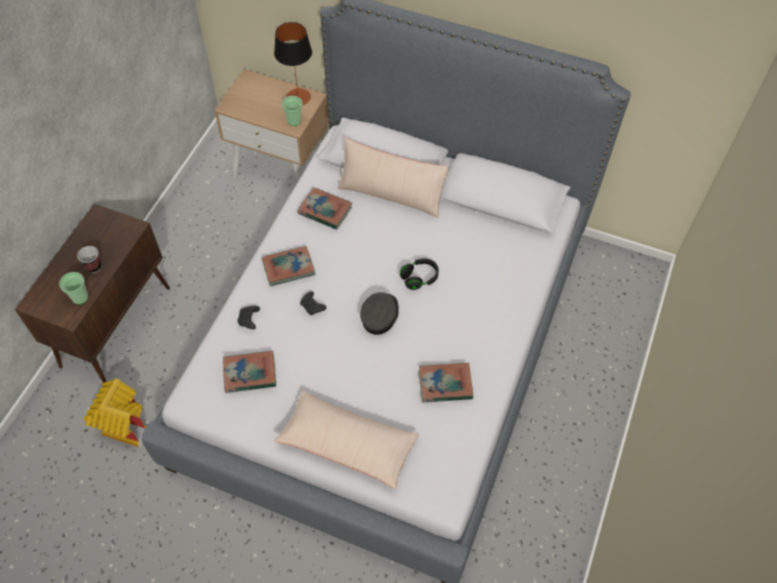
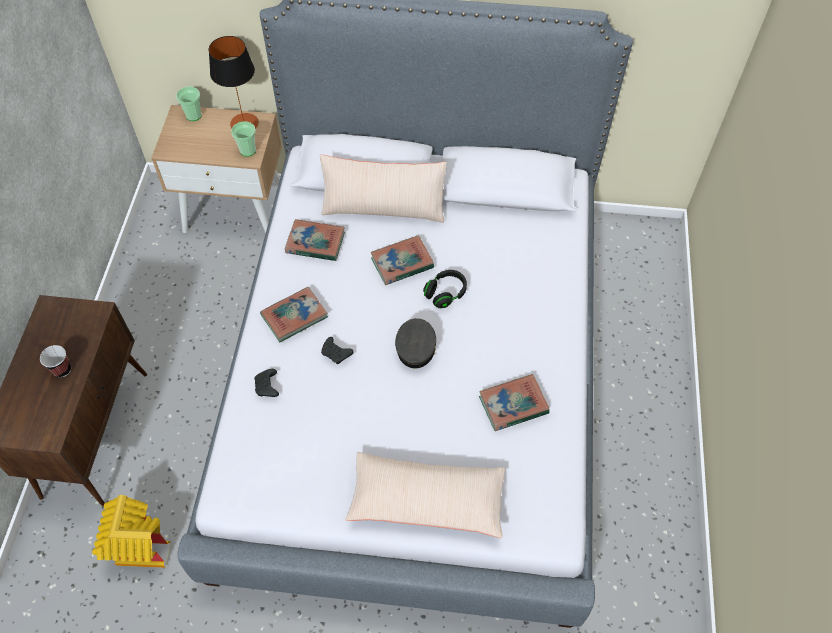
camera: 15 degrees left, 0 degrees up
cup [59,272,88,304] -> cup moved to [176,87,202,121]
book [223,351,276,393] -> book moved to [371,235,434,285]

